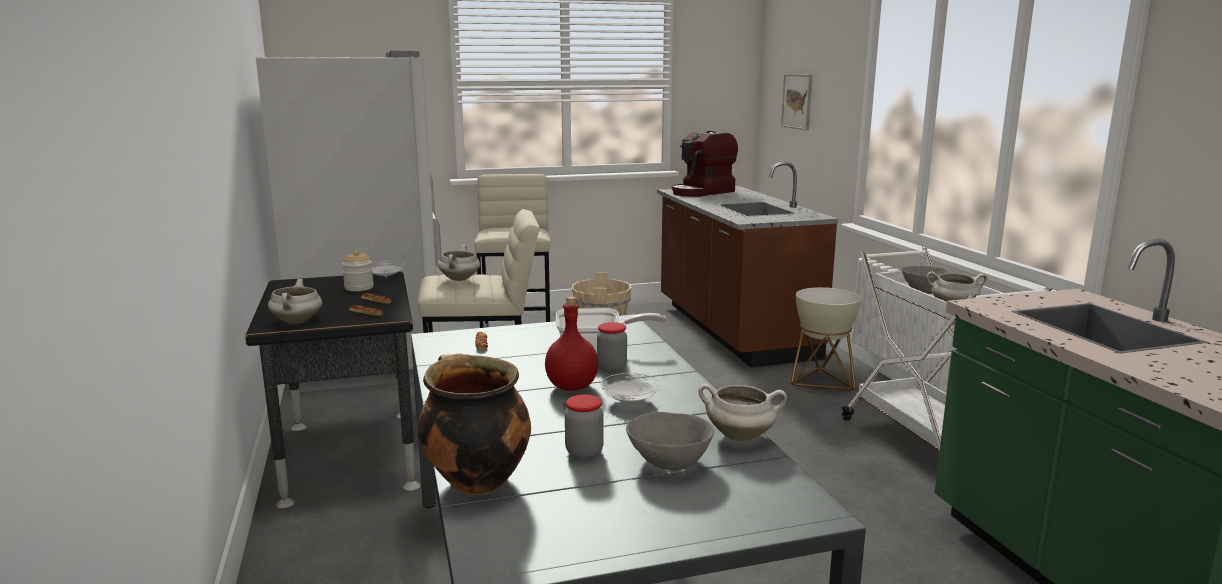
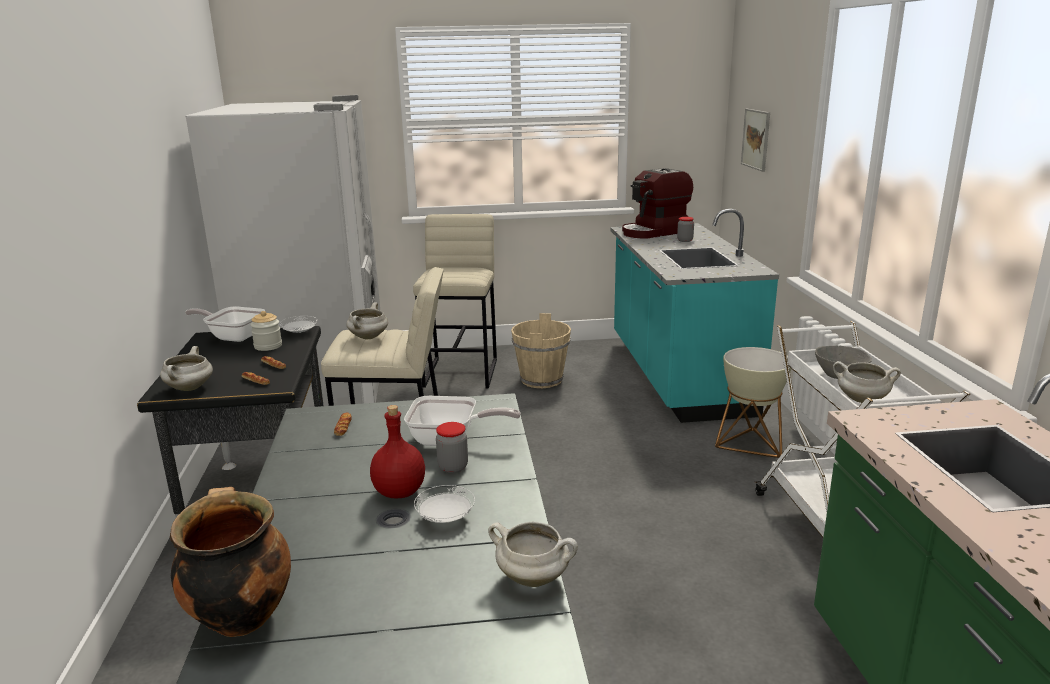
camera: 10 degrees right, 5 degrees up
jar [565,395,604,459] -> jar moved to [677,217,694,242]
grey bowl [626,412,714,470] -> none
brown counter [657,162,838,367] -> turquoise counter [610,209,779,423]
none -> frying pan [185,306,265,342]

